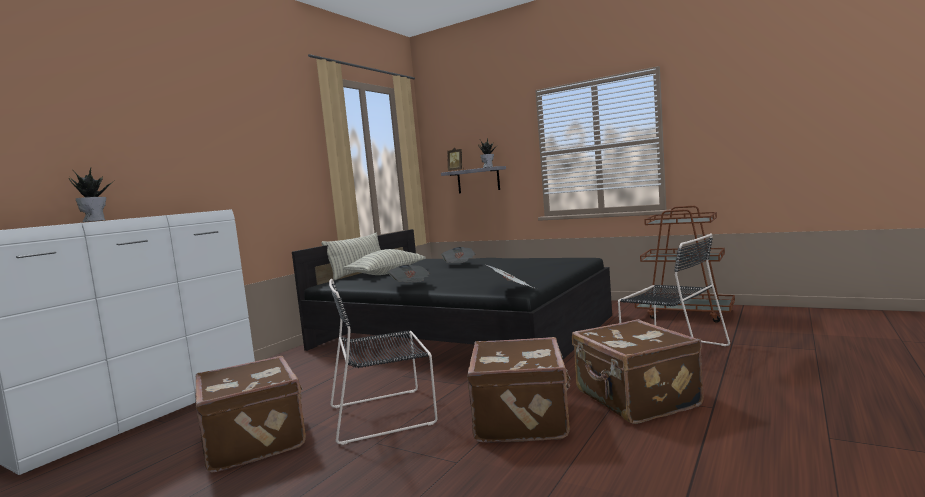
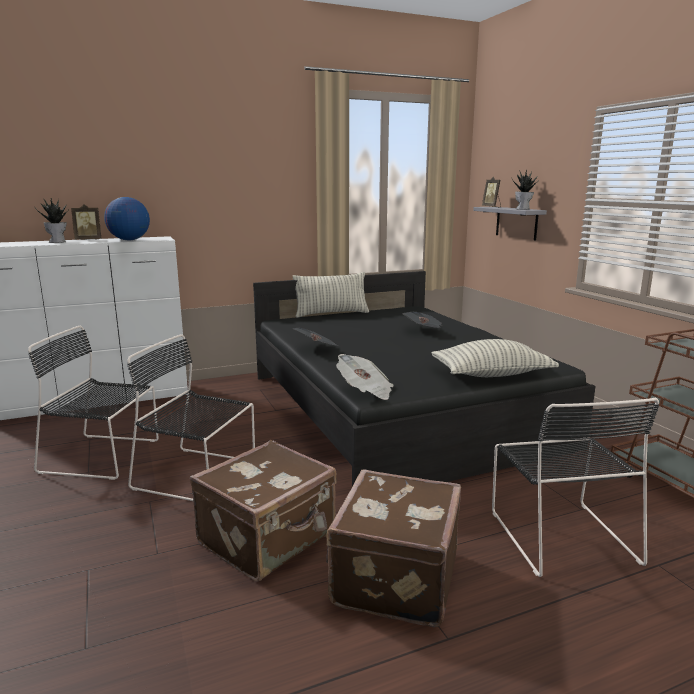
camera: 35 degrees right, 10 degrees up
brown suitcase [195,356,306,473] -> black chair [28,326,159,480]
pillow [343,249,426,275] -> pillow moved to [432,339,559,377]
none -> picture frame [71,204,101,240]
none -> globe [104,197,150,240]

